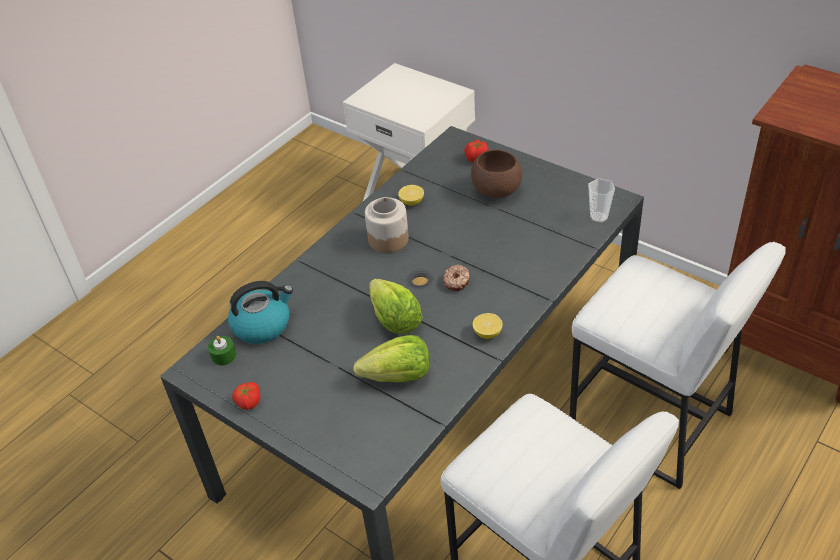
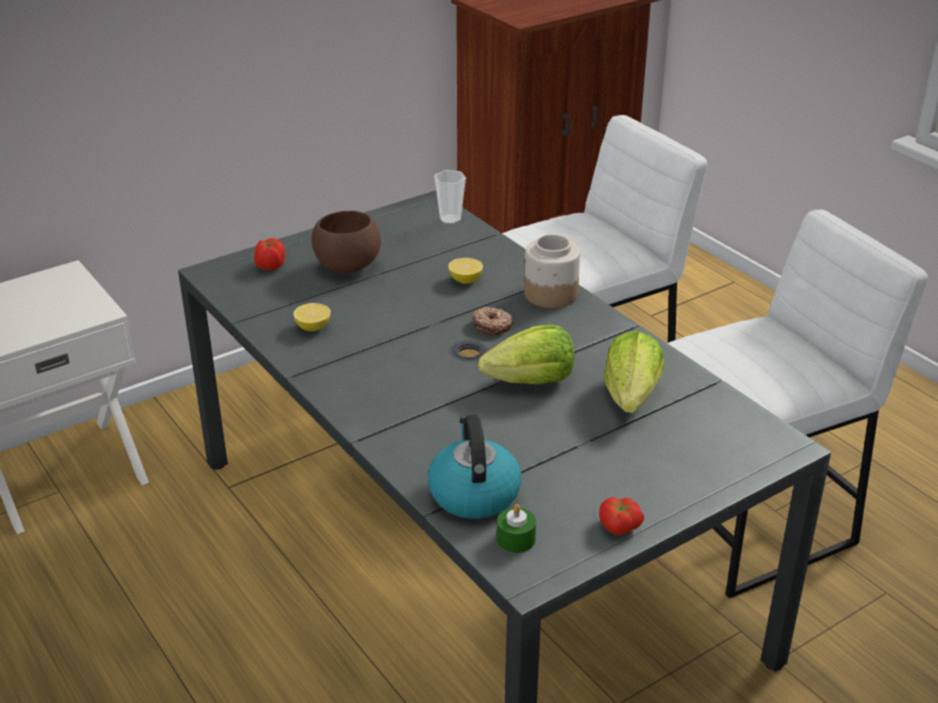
camera: 75 degrees left, 10 degrees down
jar [365,197,409,253] -> jar moved to [524,234,580,308]
lemon [473,313,503,339] -> lemon moved to [448,258,483,284]

